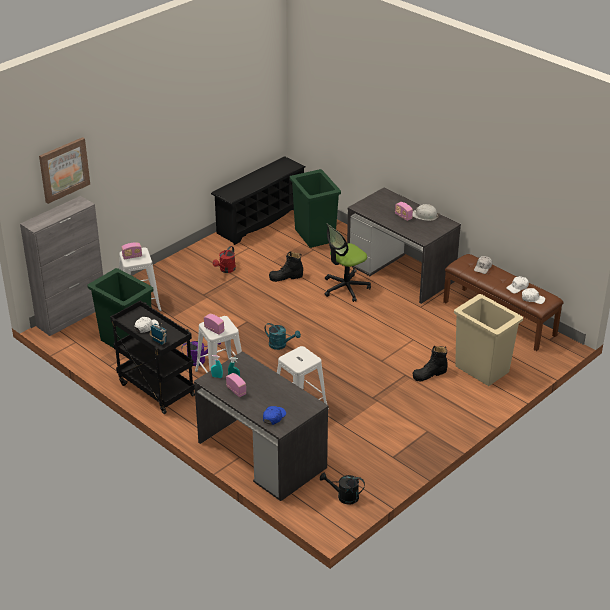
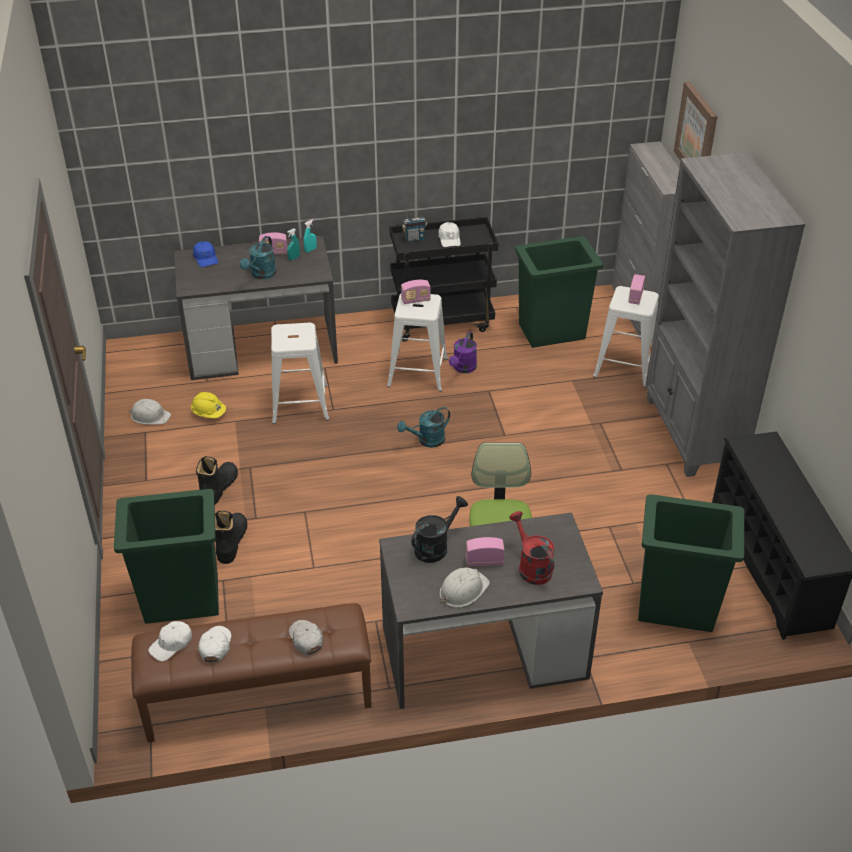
camera: 125 degrees right, 5 degrees up
red watering can [213,246,236,273] -> red watering can moved to [509,511,554,585]
black boot [269,251,303,282] -> black boot moved to [196,456,238,504]
black watering can [320,472,365,505] -> black watering can moved to [411,496,468,563]
beige trash can [454,294,523,386] -> green trash can [114,489,219,624]
none -> white hard hat [129,399,171,425]
none -> yellow hard hat [191,392,226,418]
none -> turquoise watering can [240,236,276,279]
none -> grey bookcase [645,152,805,477]

